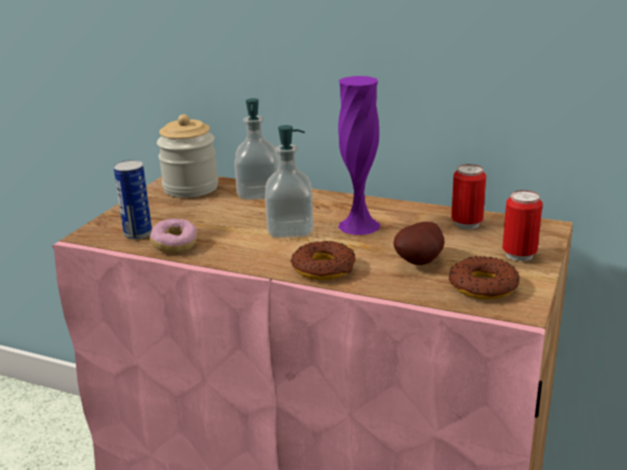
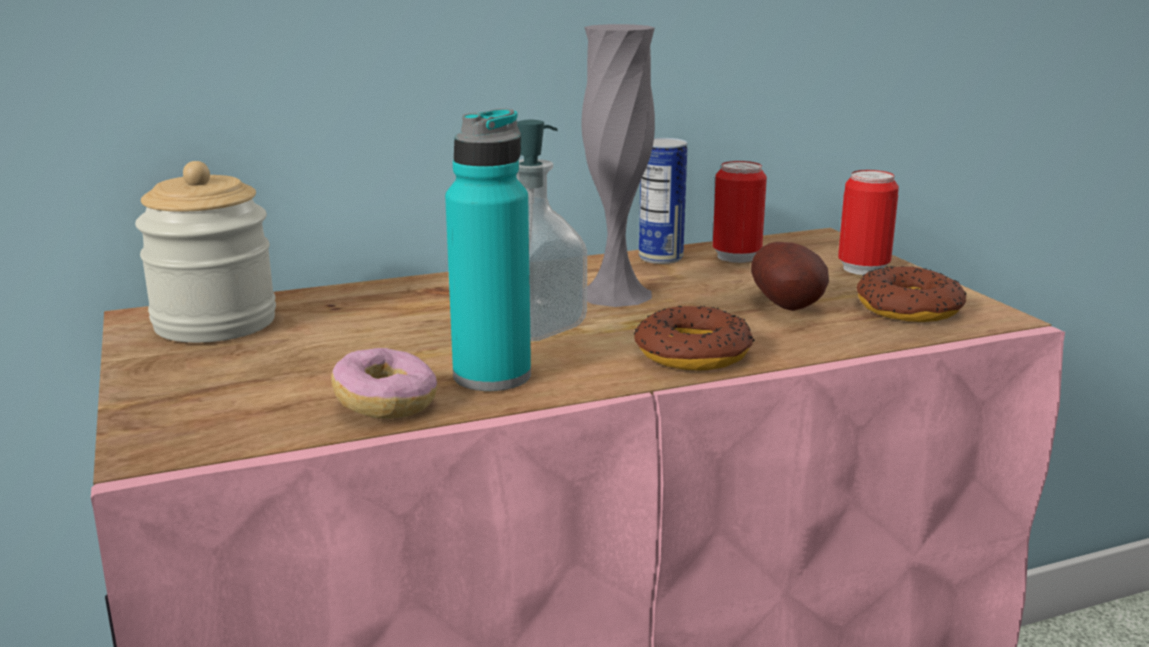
camera: 45 degrees left, 5 degrees down
can [113,160,152,239] -> can moved to [639,138,688,264]
soap dispenser [234,98,278,200] -> none
purple vase [338,76,380,235] -> grey vase [582,24,655,307]
none -> turquoise bottle [445,109,531,391]

